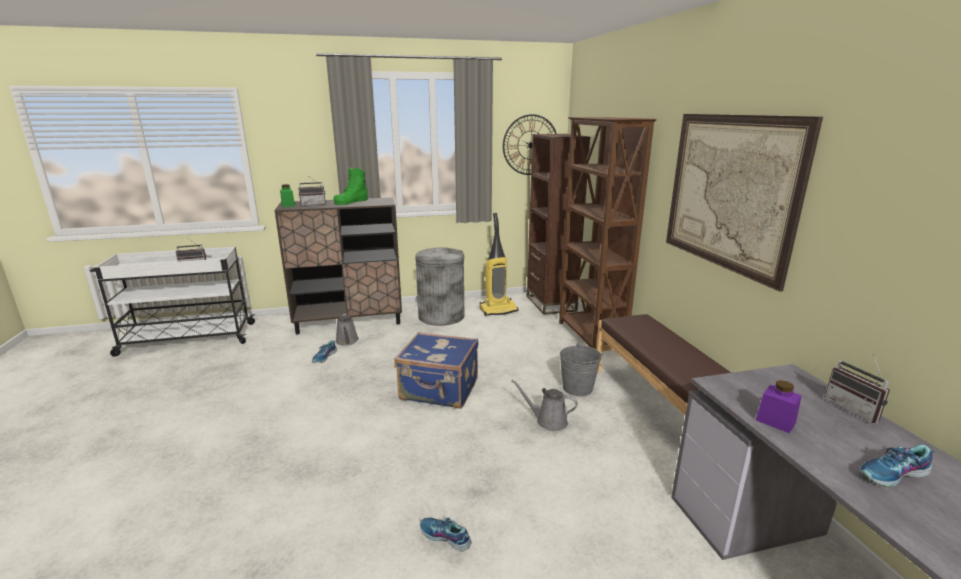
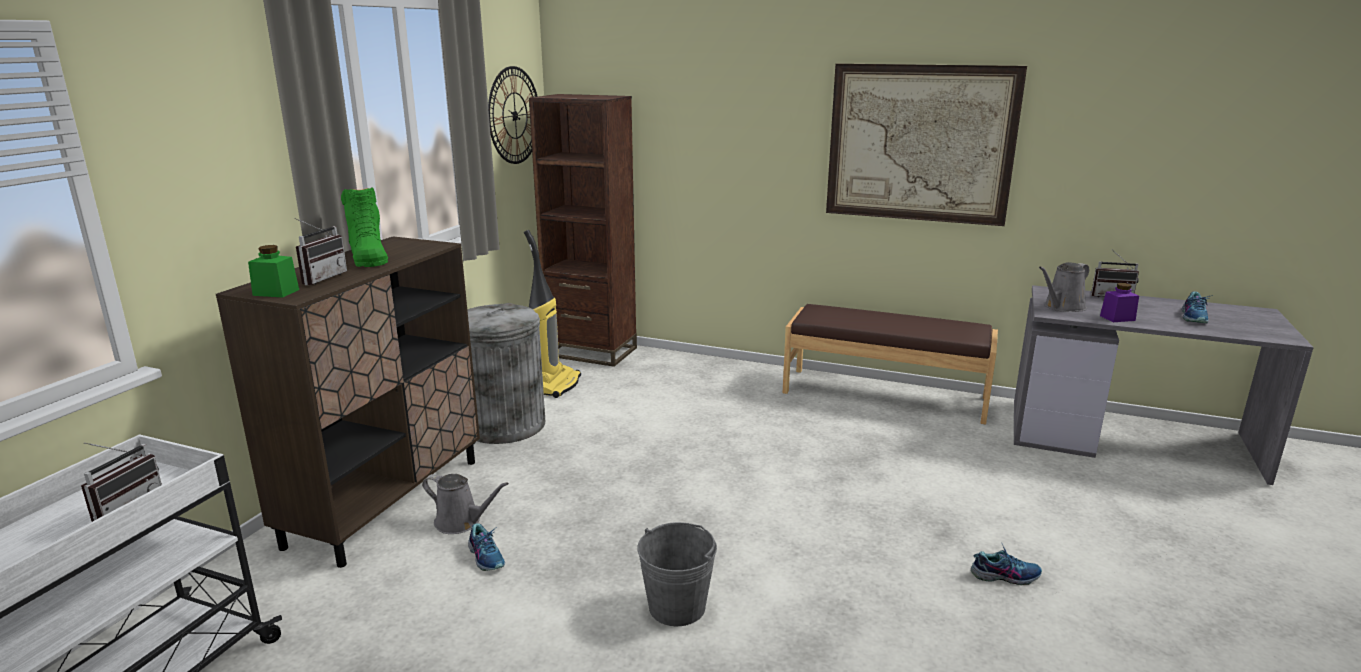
camera: 55 degrees left, 0 degrees up
blue suitcase [395,332,478,409] -> none
shoe [420,518,472,551] -> shoe turned 150 degrees counterclockwise [971,544,1042,585]
grey watering can [511,380,578,431] -> grey watering can moved to [1039,262,1089,312]
brown bookcase [559,117,657,349] -> none
grey bucket [560,343,602,396] -> grey bucket moved to [637,522,717,626]

